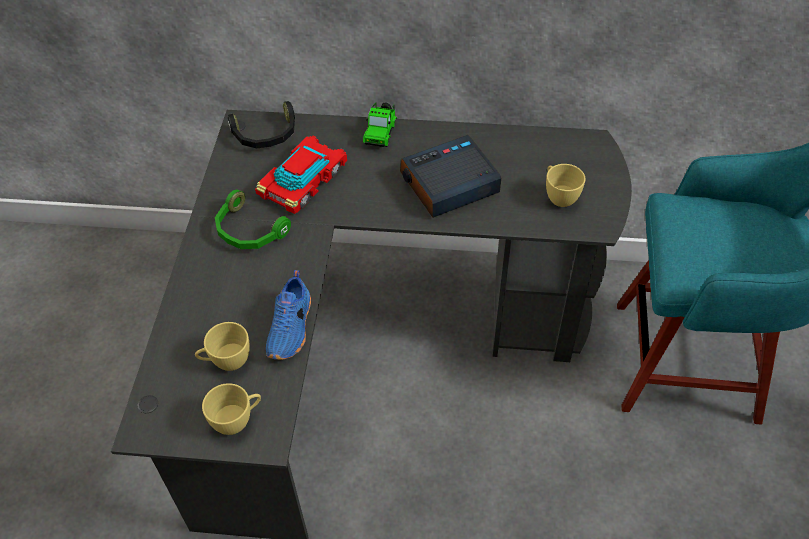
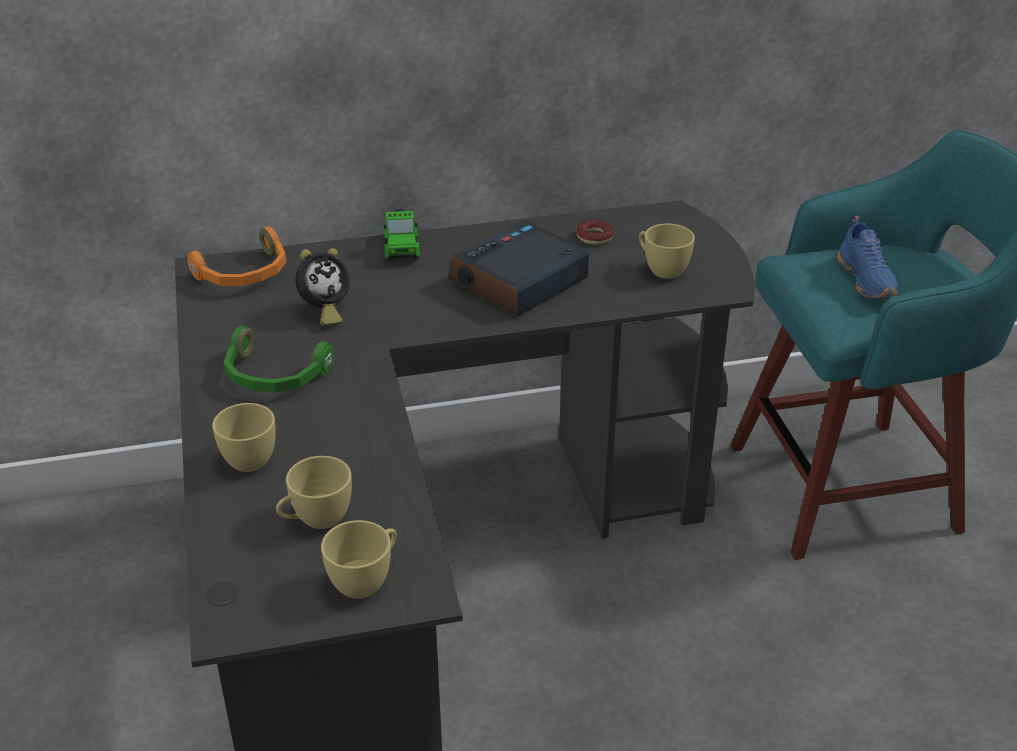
camera: 20 degrees left, 15 degrees down
black headphones [228,101,295,148] -> orange headphones [187,227,287,286]
toy car [255,136,347,214] -> alarm clock [295,248,350,326]
blue shoe [266,270,311,360] -> blue shoe moved to [837,216,900,298]
none -> yellow cup [212,403,276,472]
none -> donut [576,219,614,245]

